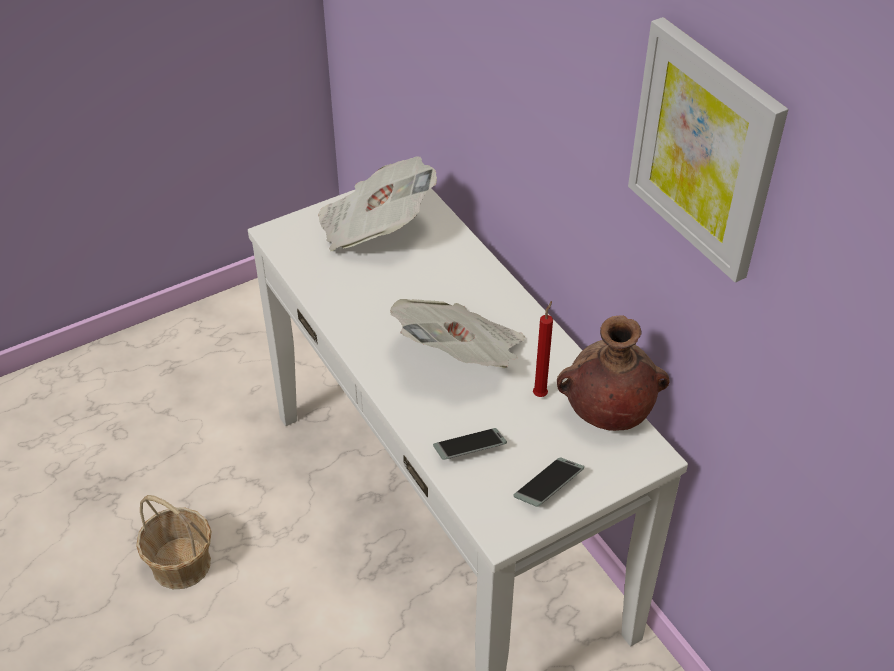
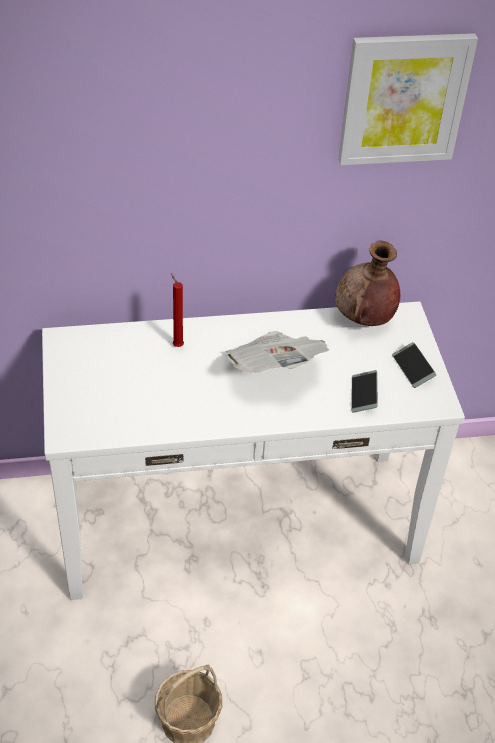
camera: 70 degrees left, 0 degrees up
newspaper [318,156,437,251] -> none
red candle [533,301,553,397] -> red candle moved to [171,273,184,347]

